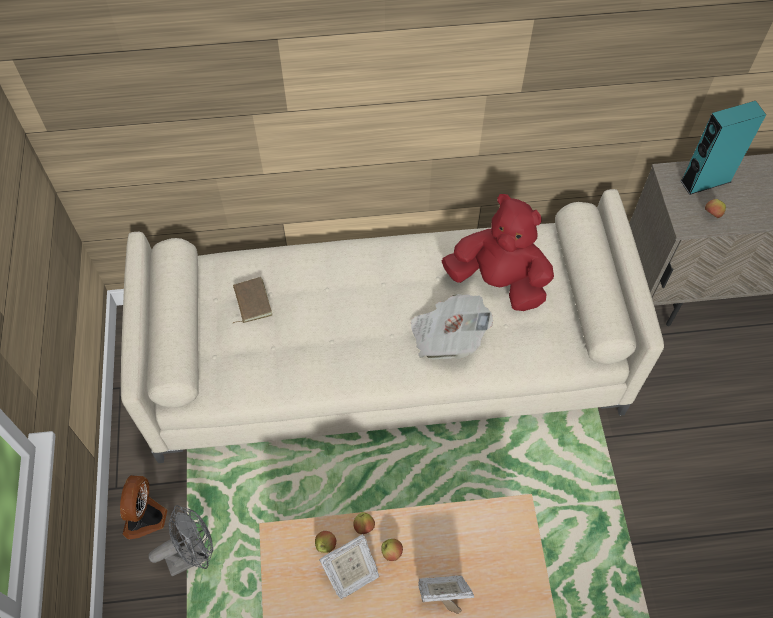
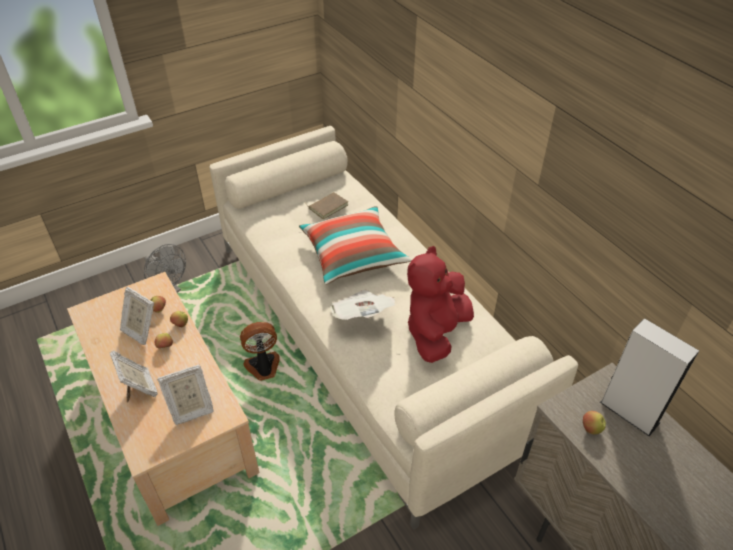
camera: 65 degrees right, 15 degrees down
fan [120,475,167,539] -> fan moved to [240,322,280,381]
red plush toy [442,194,554,311] -> red plush toy turned 150 degrees counterclockwise [407,246,474,363]
turquoise speaker [680,101,766,195] -> grey speaker [600,318,699,436]
none -> picture frame [157,365,214,425]
none -> pillow [299,206,412,285]

